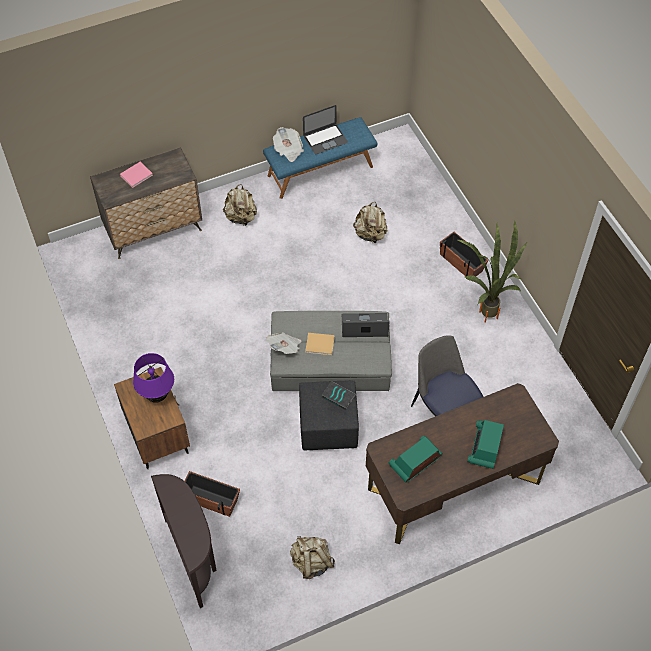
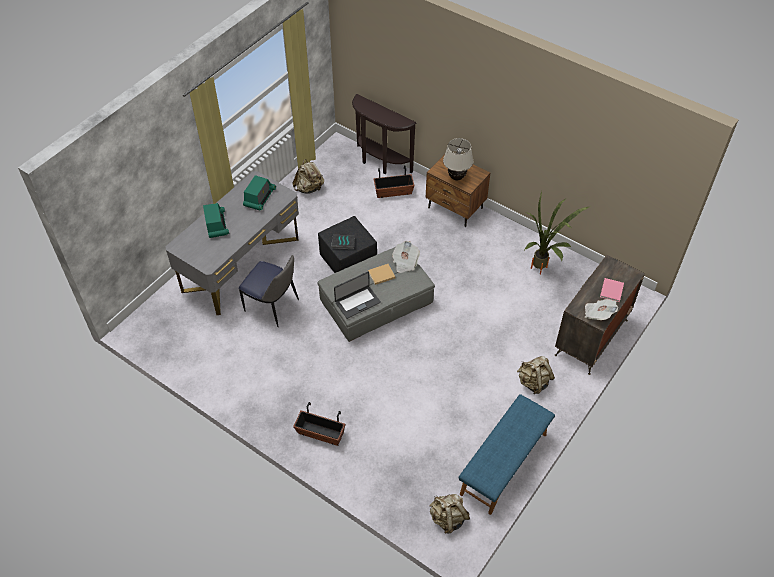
camera: 150 degrees right, 5 degrees down
purple table lamp [133,353,174,403] -> beige table lamp [443,138,473,181]
newspaper [273,127,304,162] -> newspaper moved to [585,299,618,320]
laptop [303,105,348,154] -> none
beige backpack [353,202,388,244] -> beige backpack moved to [429,494,470,533]
brown desk [366,383,559,544] -> grey desk [166,171,299,315]
potted plant [458,220,527,323] -> potted plant moved to [525,190,589,274]

